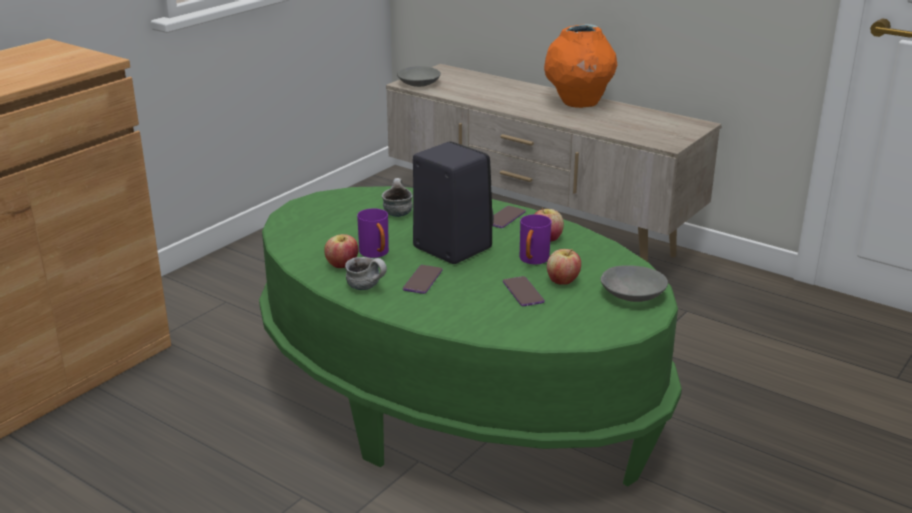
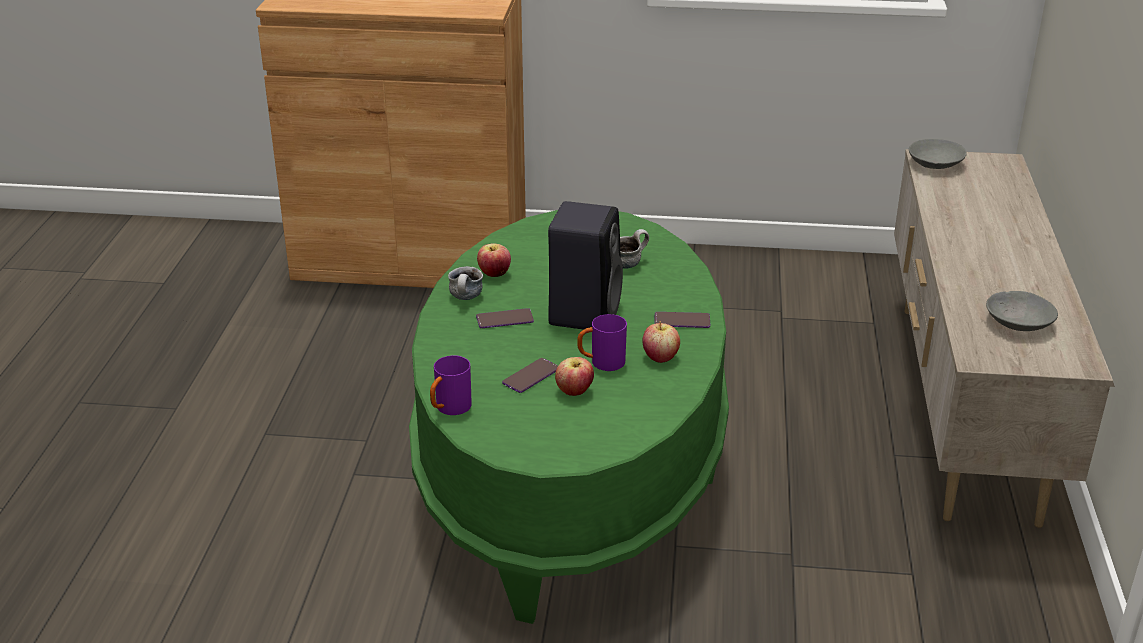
camera: 60 degrees right, 5 degrees up
purple mug [357,209,389,258] -> purple mug moved to [430,355,472,415]
orange vase [544,24,617,108] -> none
grey bowl [601,265,668,302] -> grey bowl moved to [986,291,1058,331]

